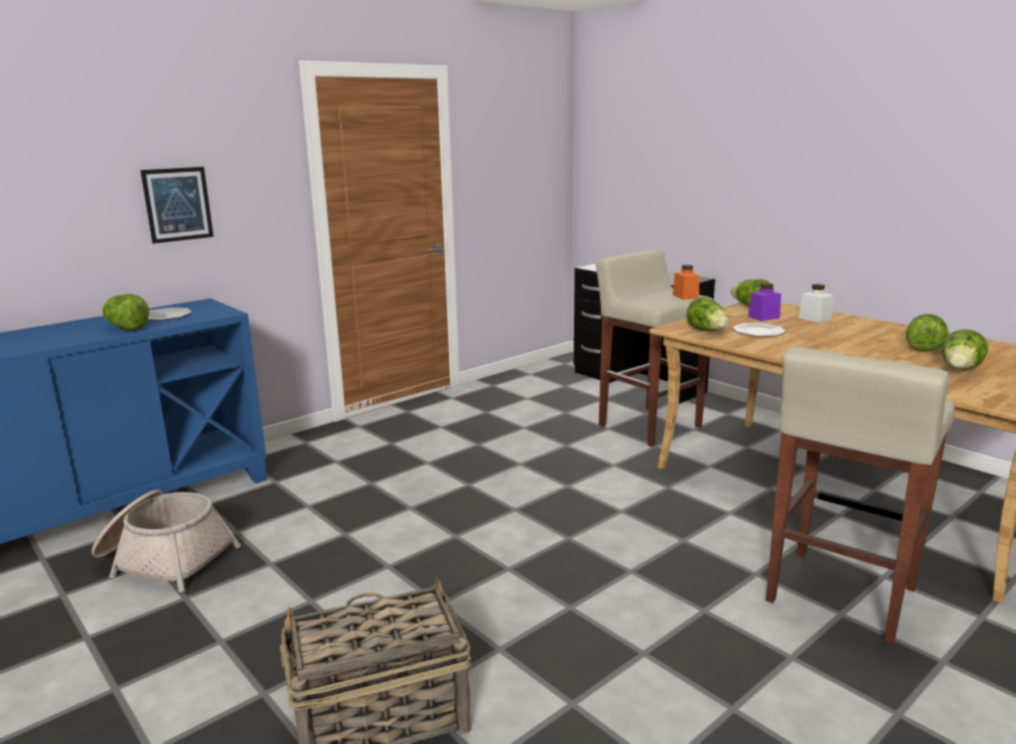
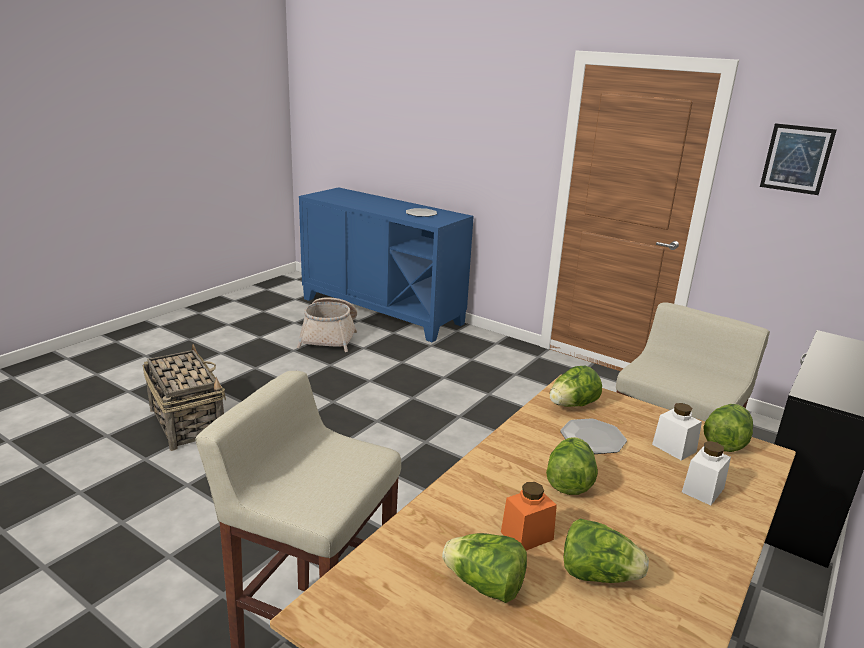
camera: 75 degrees right, 5 degrees up
lettuce [102,294,149,331] -> lettuce moved to [546,437,598,495]
picture [140,167,214,244] -> picture moved to [760,123,837,195]
orange jar [673,265,699,300] -> orange jar moved to [501,482,557,550]
purple jar [748,283,781,321] -> white jar [652,403,702,461]

